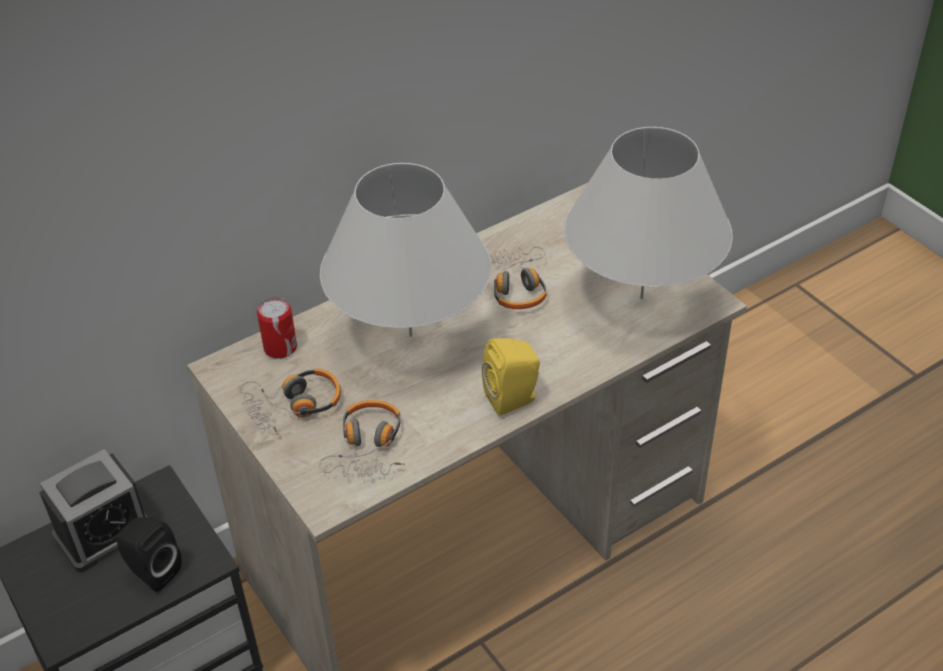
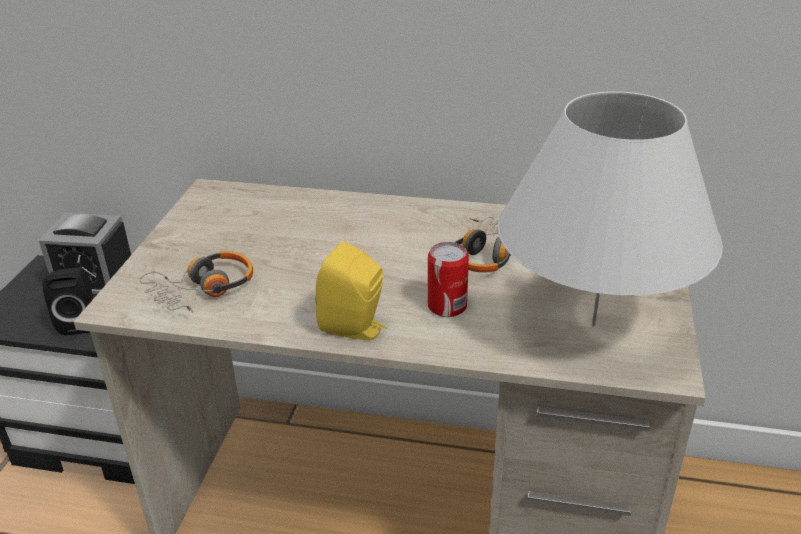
camera: 45 degrees right, 10 degrees down
headphones [239,368,341,435] -> none
can [257,297,297,359] -> can moved to [428,242,469,317]
white table lamp [320,163,492,337] -> none

